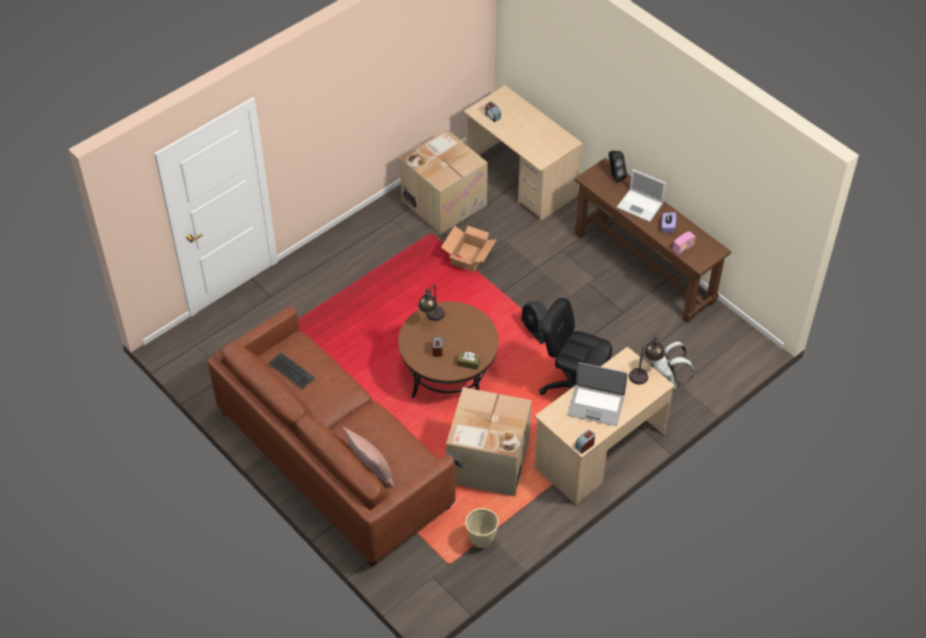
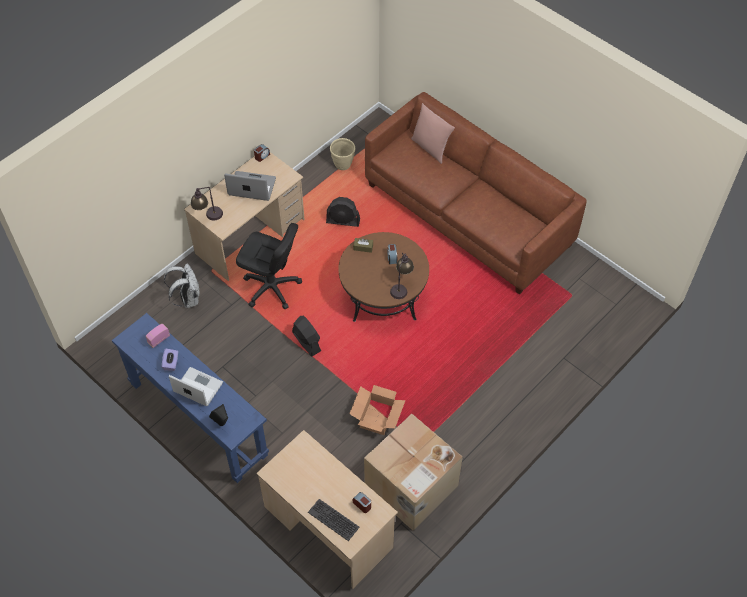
camera: 175 degrees right, 5 degrees up
keyboard [269,352,315,389] -> keyboard moved to [308,499,360,541]
cardboard box [446,387,532,496] -> black fan [326,197,360,227]
brown console table [574,157,731,323] -> blue console table [112,313,269,483]

